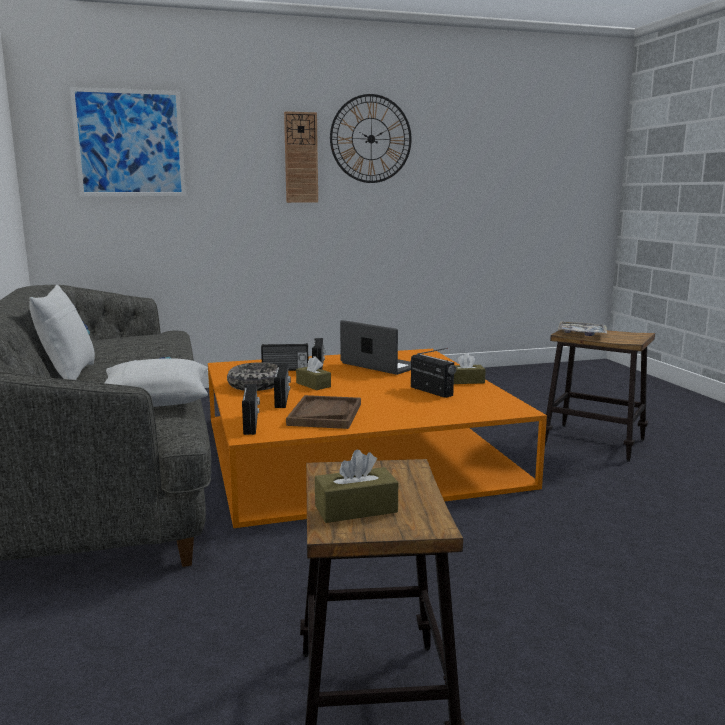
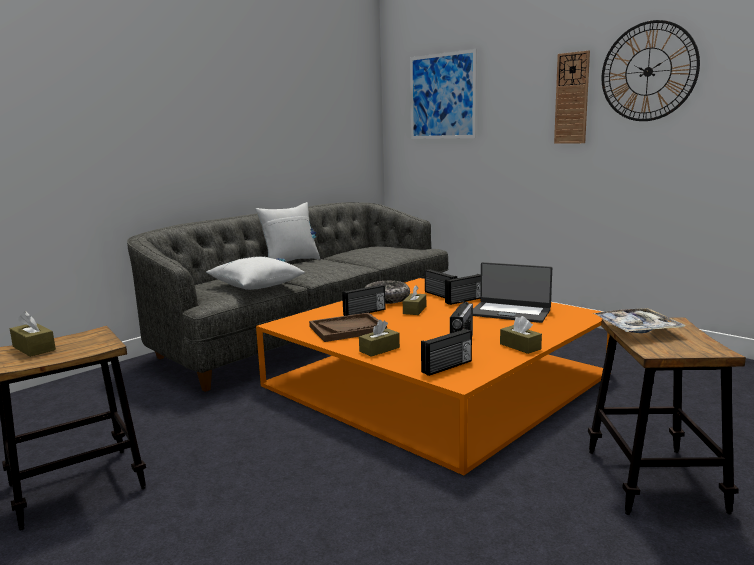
camera: 60 degrees right, 0 degrees up
radio [242,384,260,435] -> radio moved to [421,328,472,376]
laptop [340,320,411,375] -> laptop turned 105 degrees clockwise [473,262,552,323]
none -> brown tissue box [359,320,400,357]

